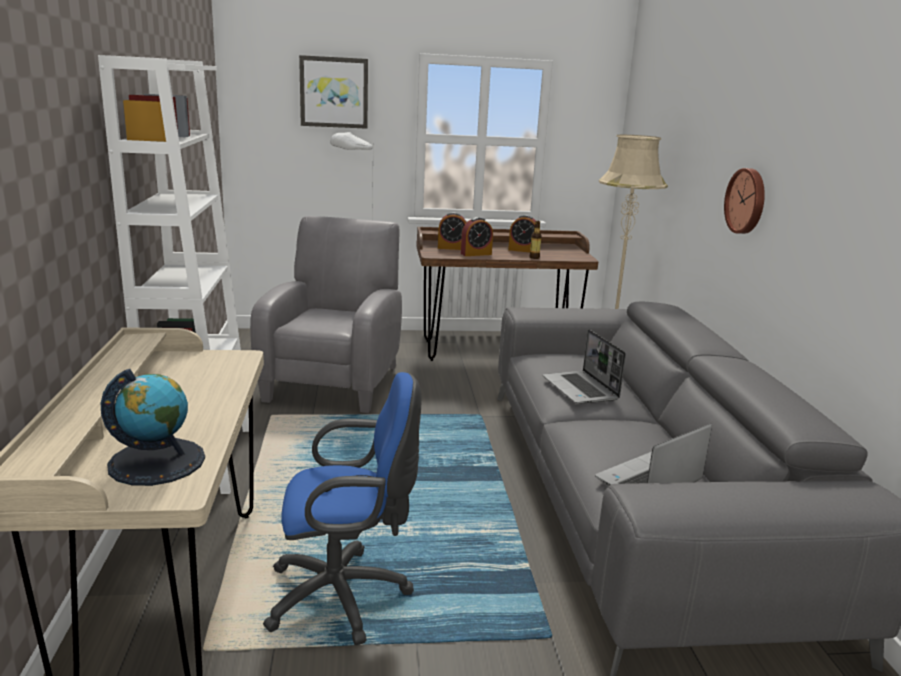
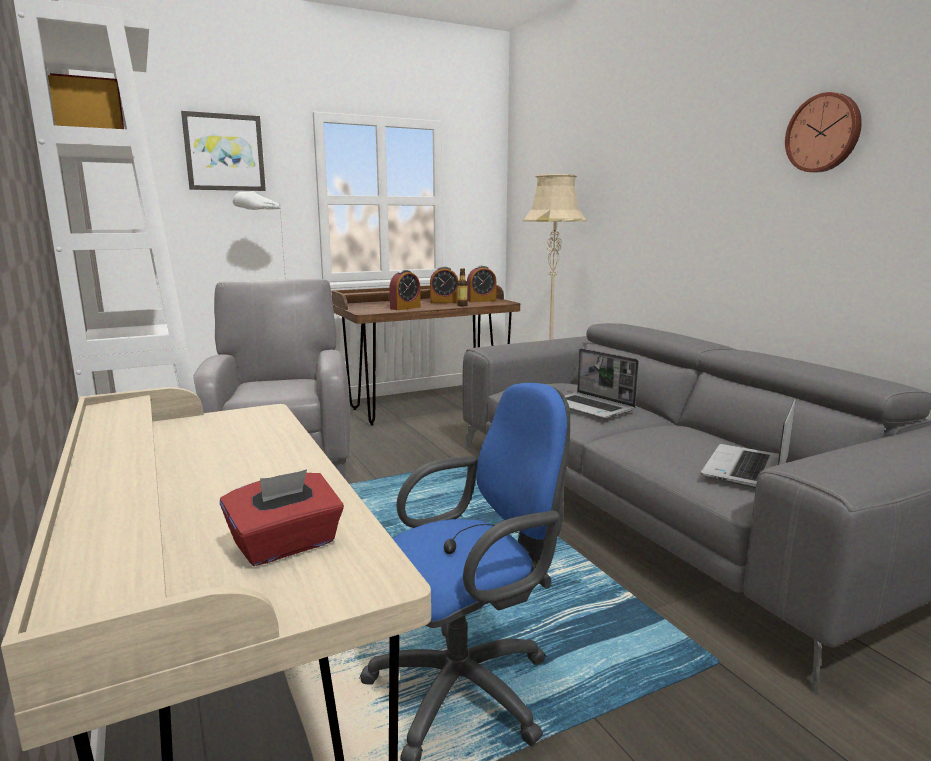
camera: 20 degrees left, 5 degrees down
globe [101,369,205,486] -> red tissue box [220,469,344,566]
alarm clock [438,212,467,250] -> alarm clock moved to [467,266,497,302]
wall clock [724,168,765,234] -> wall clock moved to [785,92,862,172]

